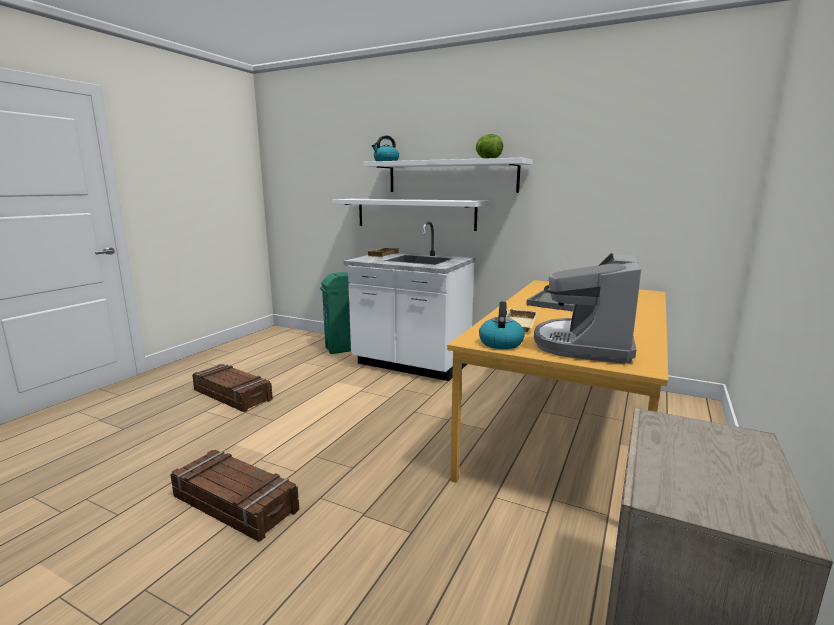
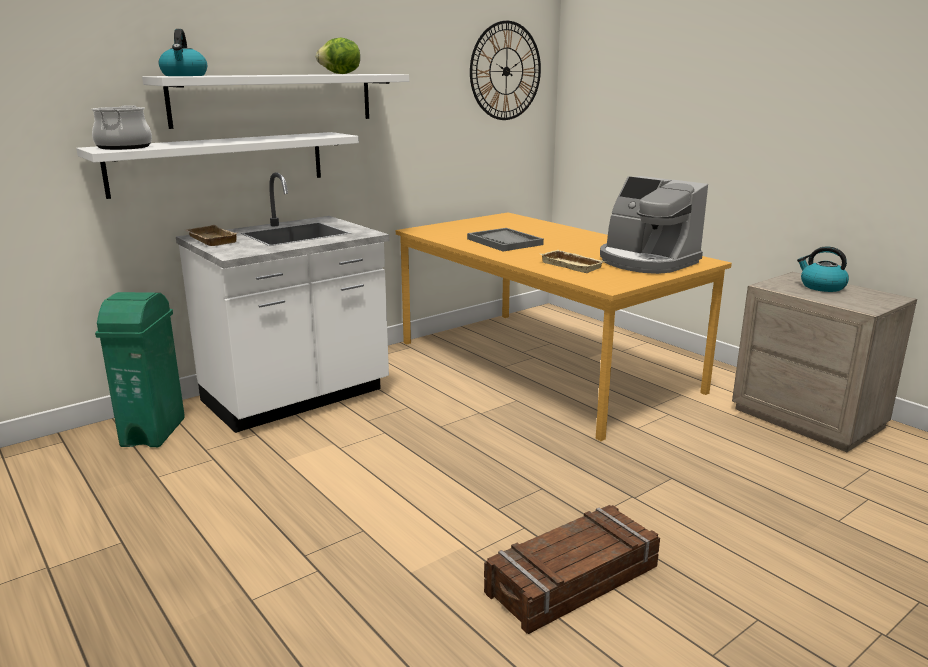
camera: 65 degrees left, 5 degrees up
crate [192,364,273,412] -> none
kettle [479,302,525,349] -> kettle moved to [797,246,849,292]
none -> cooking pot [91,105,152,150]
none -> wall clock [470,21,541,120]

